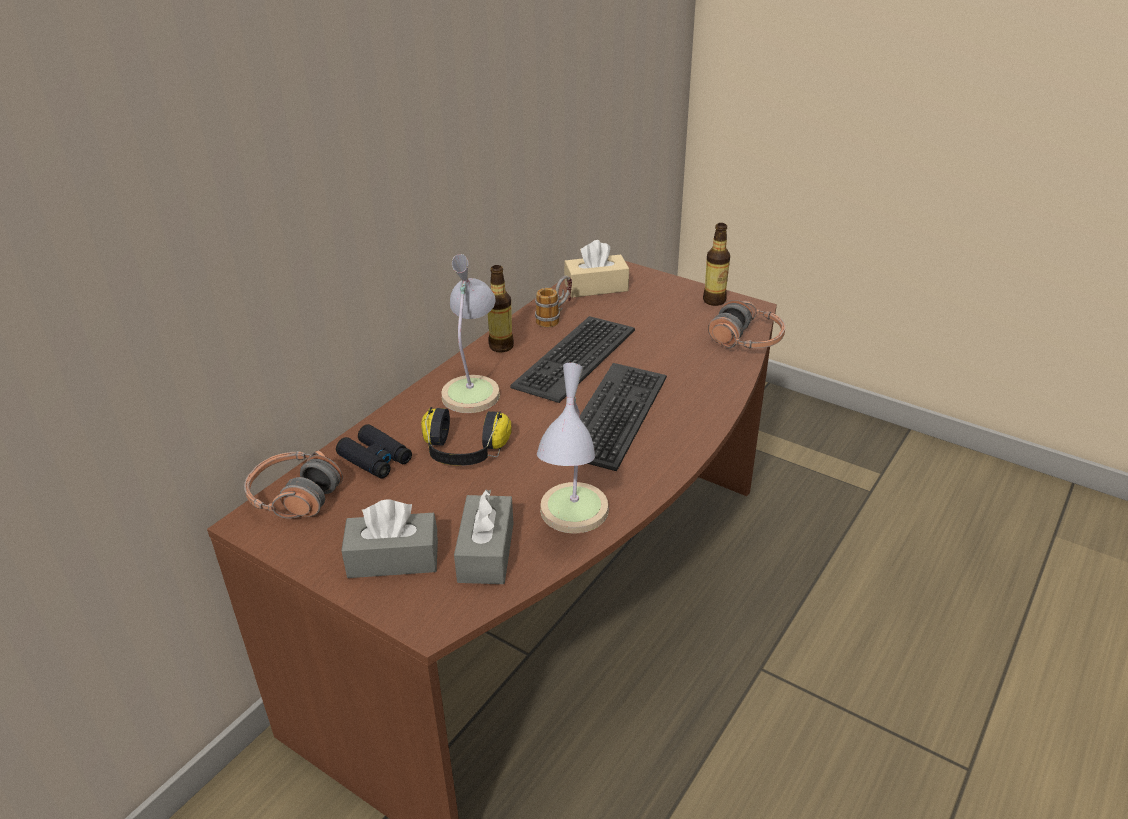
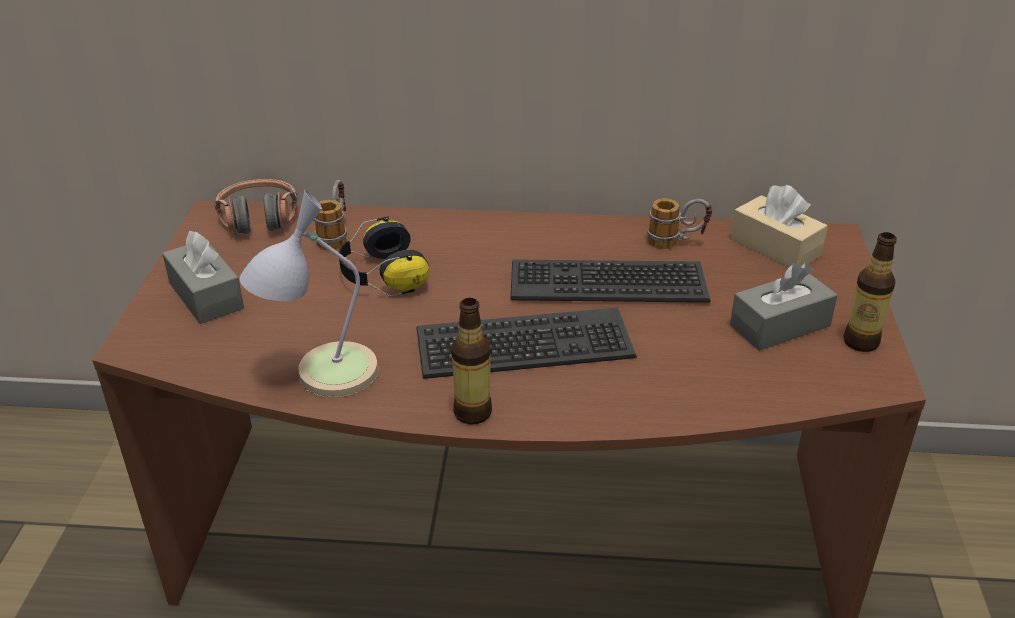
camera: 60 degrees right, 0 degrees up
black binoculars [336,424,412,479] -> mug [314,180,347,250]
table lamp [442,254,500,413] -> none
grey tissue box [454,490,514,584] -> grey tissue box moved to [730,263,837,351]
bottle [488,265,514,352] -> bottle moved to [451,298,492,425]
headphones [708,300,786,348] -> none

